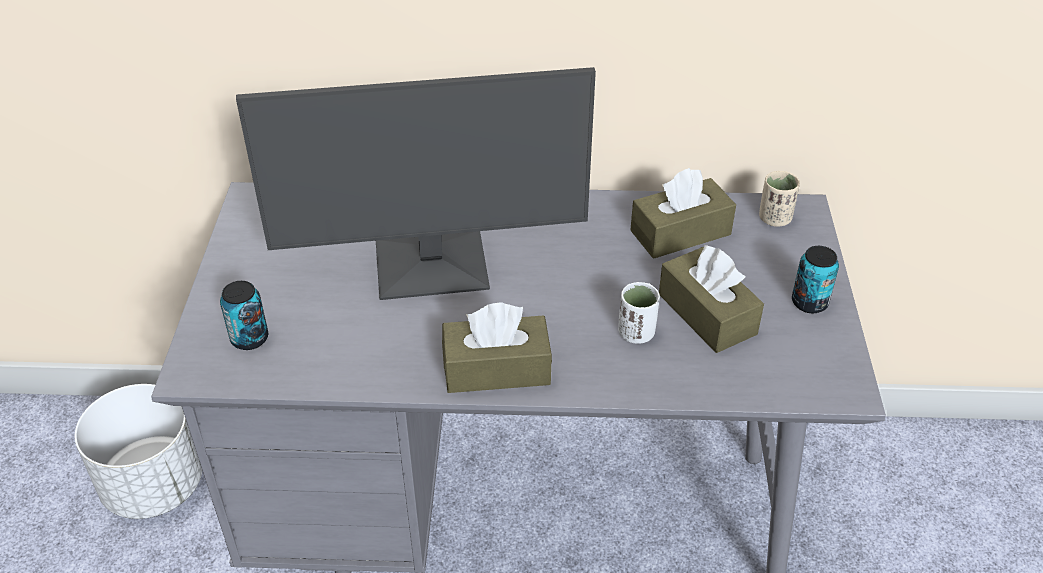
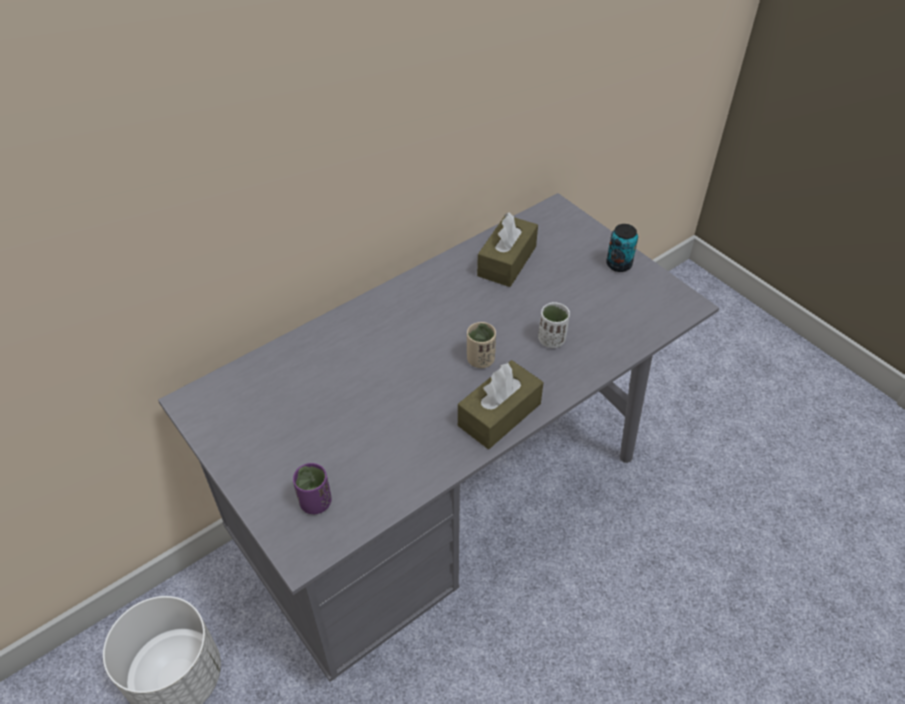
camera: 40 degrees left, 5 degrees up
can [220,281,268,350] -> purple cup [293,463,332,514]
monitor [236,67,596,300] -> none
brown tissue box [659,244,764,353] -> none
beige cup [759,171,800,227] -> beige cup moved to [467,322,496,368]

